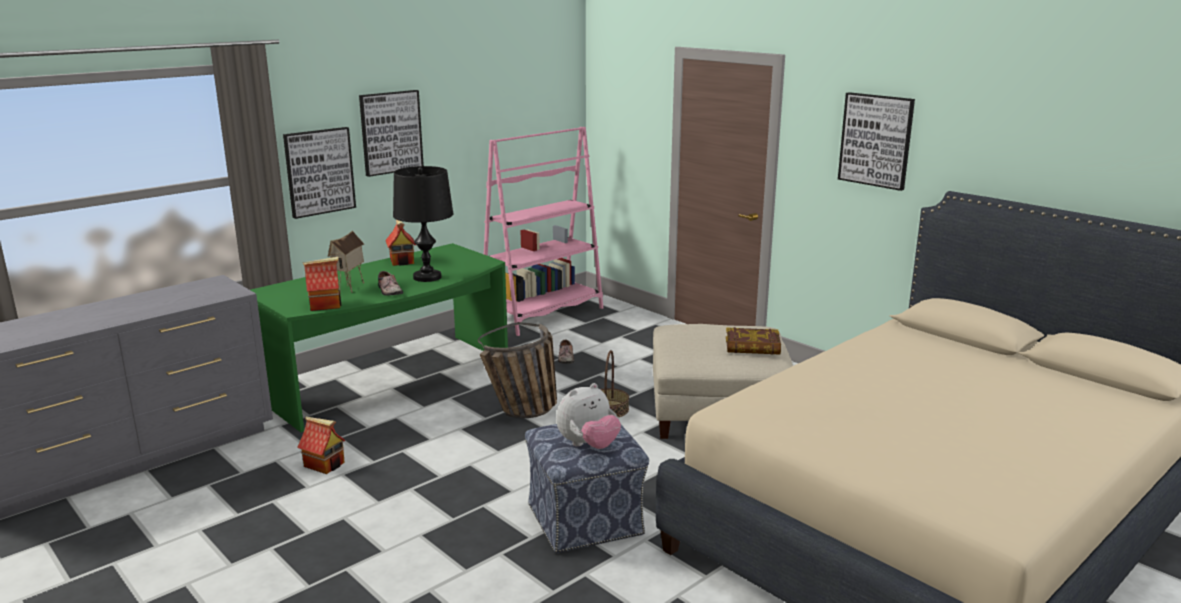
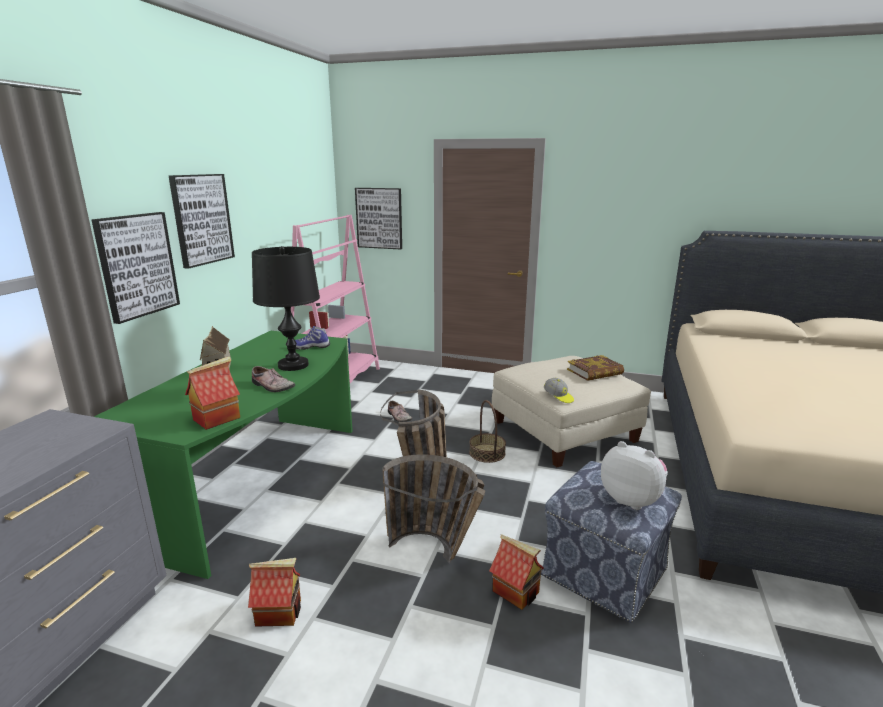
camera: 30 degrees left, 0 degrees up
toy house [385,220,416,266] -> toy house moved to [489,534,544,610]
plush toy [556,383,621,449] -> plush toy turned 75 degrees counterclockwise [601,441,668,510]
picture [838,92,915,191] -> picture moved to [355,188,402,250]
none -> shoe [295,326,330,350]
none -> basket [382,454,485,563]
none -> cap [544,378,574,403]

